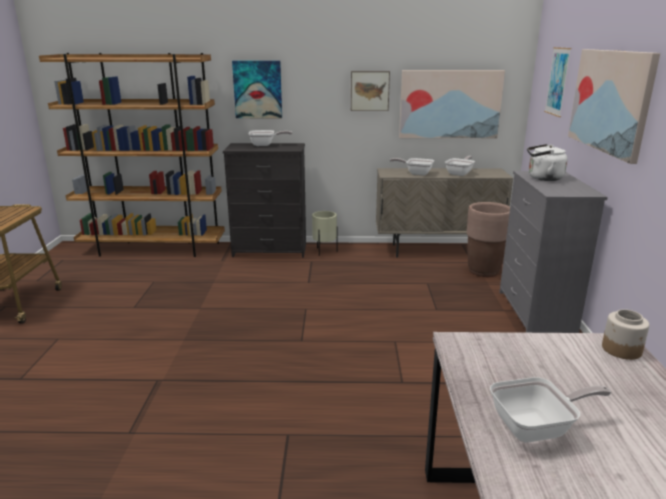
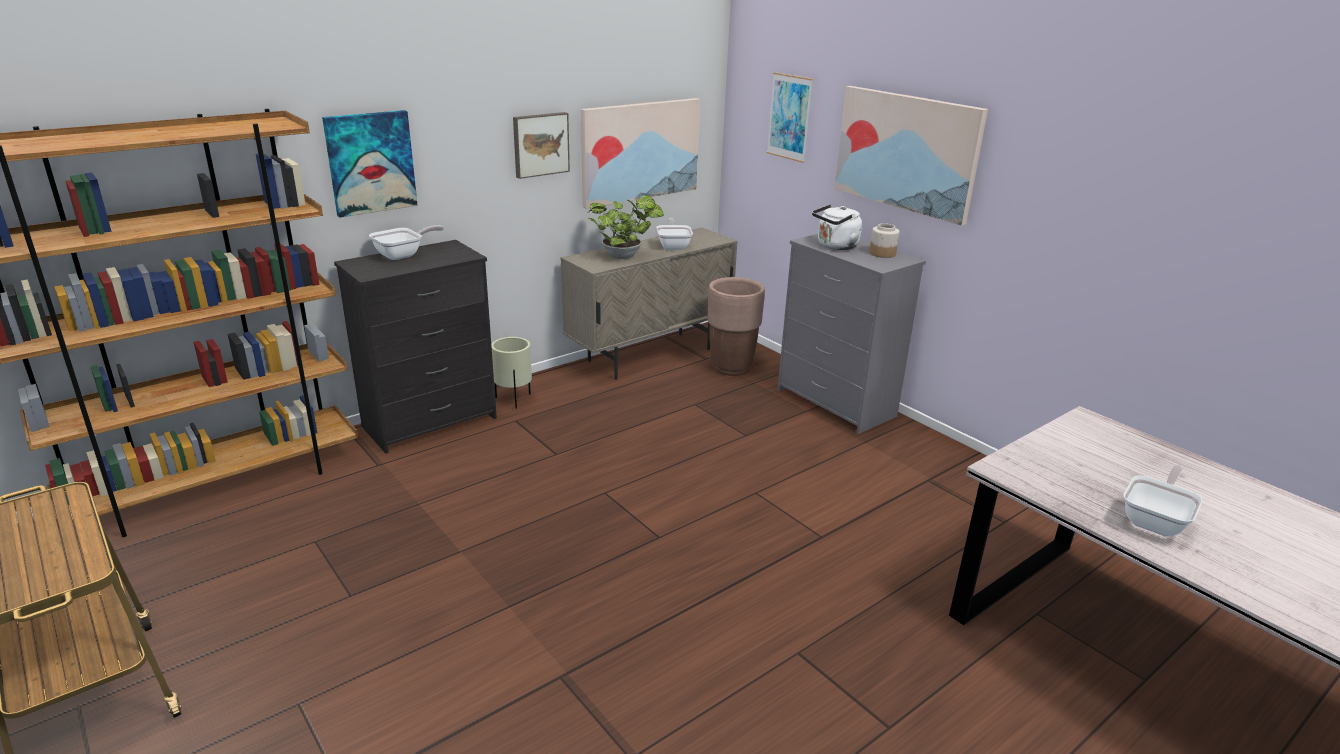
camera: 40 degrees left, 5 degrees up
frying pan [390,158,434,176] -> potted plant [587,195,664,259]
jar [602,309,649,360] -> jar moved to [869,223,900,258]

